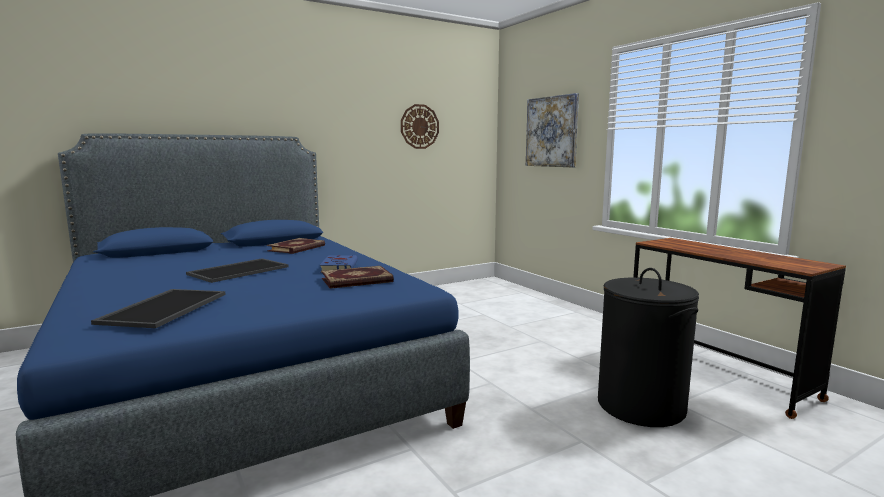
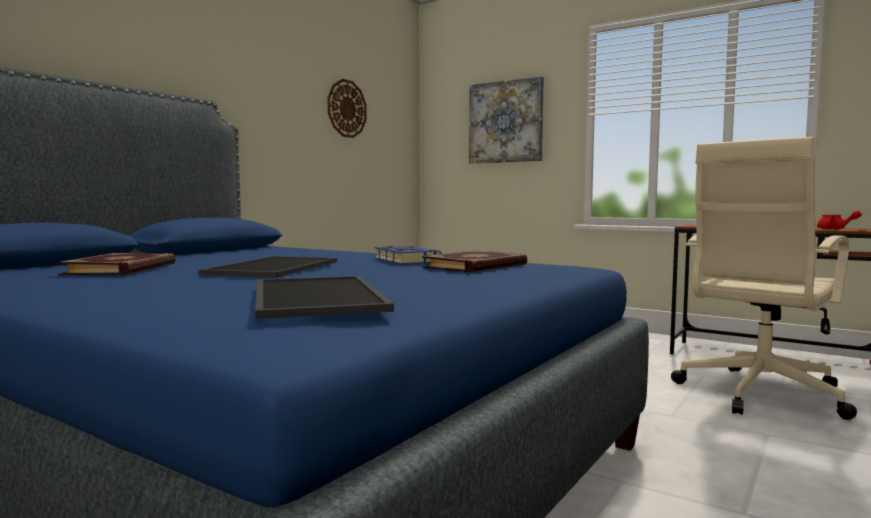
camera: 25 degrees left, 5 degrees down
book [267,238,325,254] -> book moved to [57,253,176,275]
black laundry basket [598,268,699,427] -> beige office chair [671,137,857,420]
none -> red teapot [817,210,862,229]

